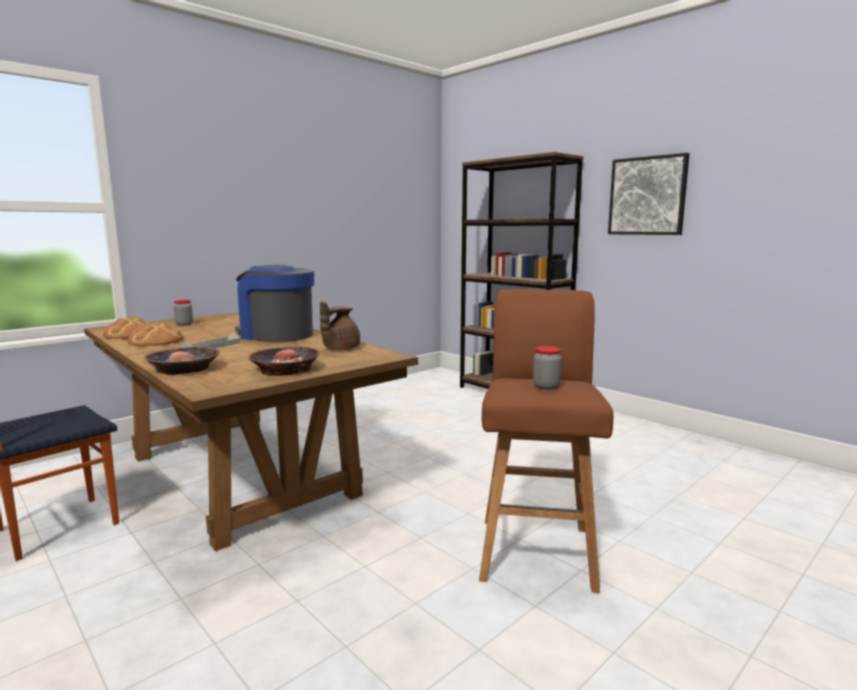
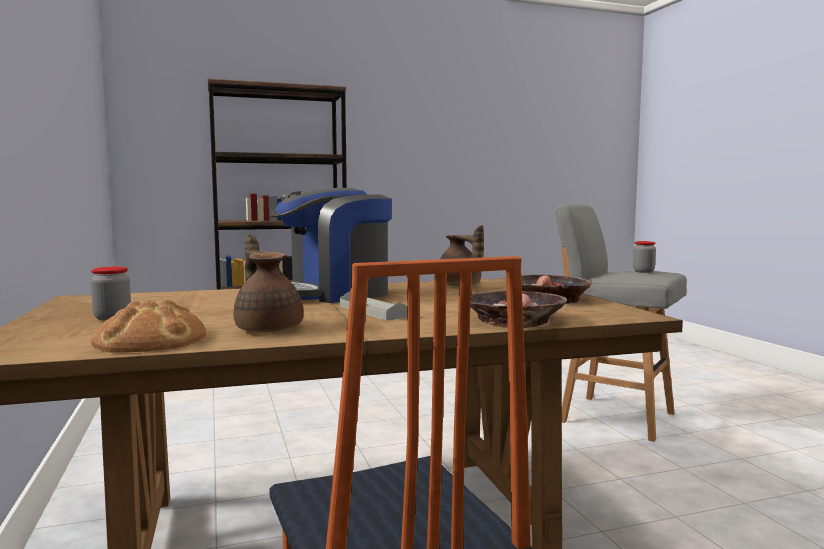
camera: 65 degrees left, 5 degrees down
bread [128,322,184,346] -> brown teapot [233,234,304,332]
brown stool [479,289,613,593] -> grey stool [556,204,687,442]
picture [608,153,690,235] -> none

